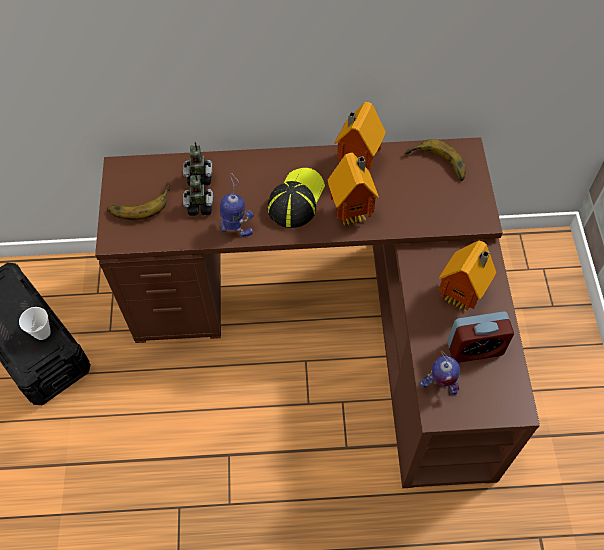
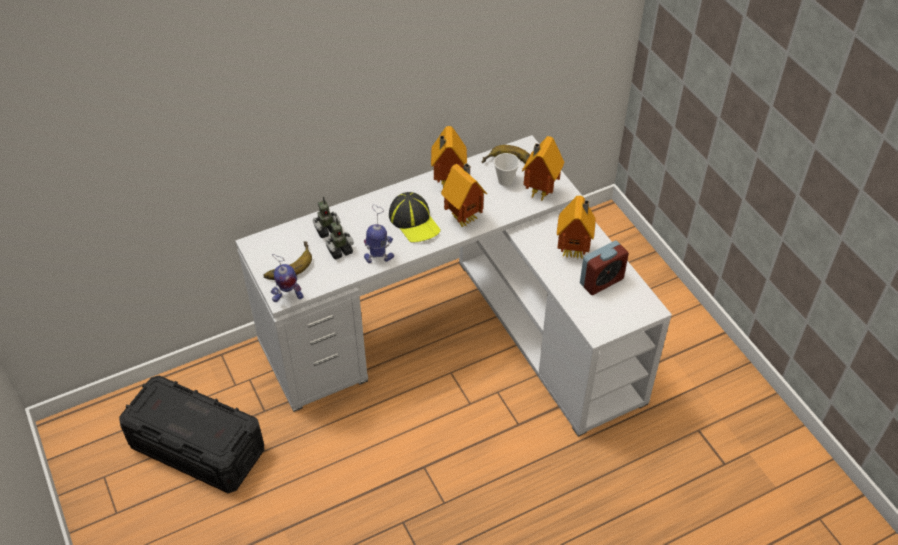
camera: 25 degrees left, 10 degrees down
cup [19,307,51,340] -> cup moved to [494,153,520,186]
brown desk [95,137,540,488] -> white desk [236,135,672,437]
cap [268,168,325,228] -> cap turned 150 degrees clockwise [389,192,441,243]
toy robot [419,351,460,395] -> toy robot moved to [271,254,304,302]
none -> toy house [522,136,564,202]

